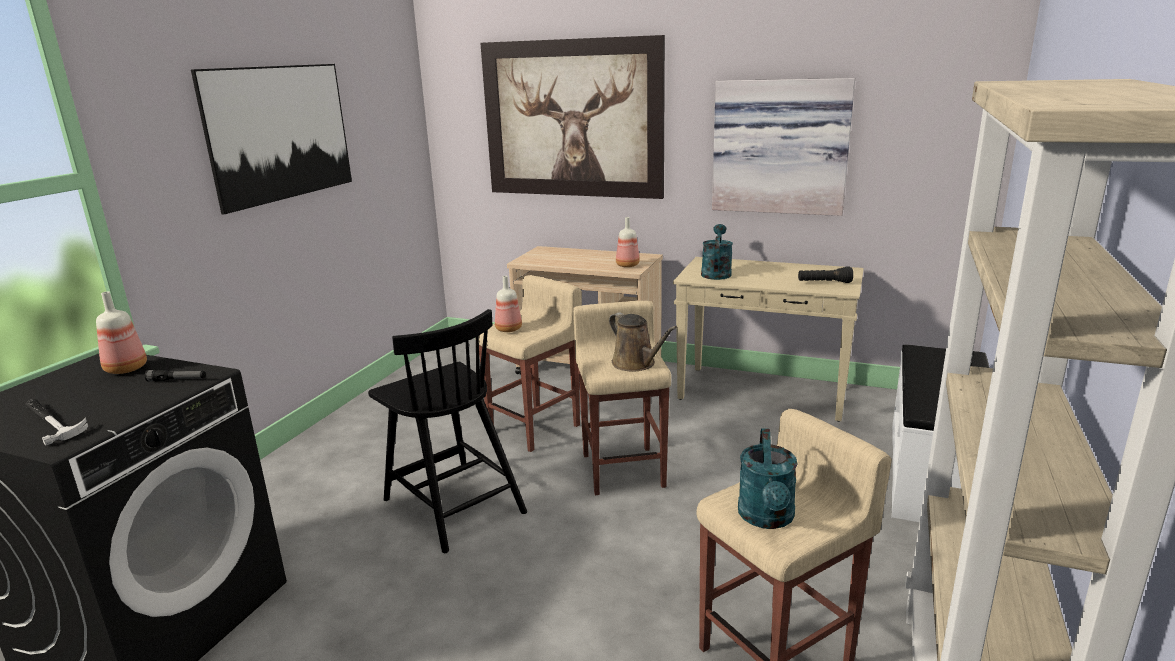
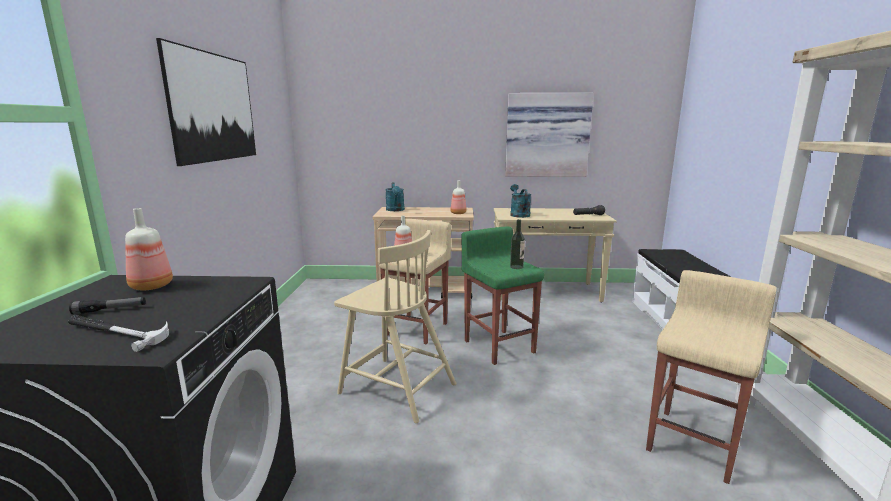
camera: 20 degrees left, 5 degrees down
flashlight [145,370,206,381] -> flashlight moved to [69,297,146,314]
black chair [368,309,527,553] -> beige chair [334,230,457,423]
picture [480,35,665,199] -> none
beige stool [573,301,671,495] -> green stool [461,226,544,365]
brown watering can [609,312,677,371] -> bottle [510,219,525,269]
turquoise watering can [738,428,798,529] -> turquoise watering can moved to [385,182,405,211]

